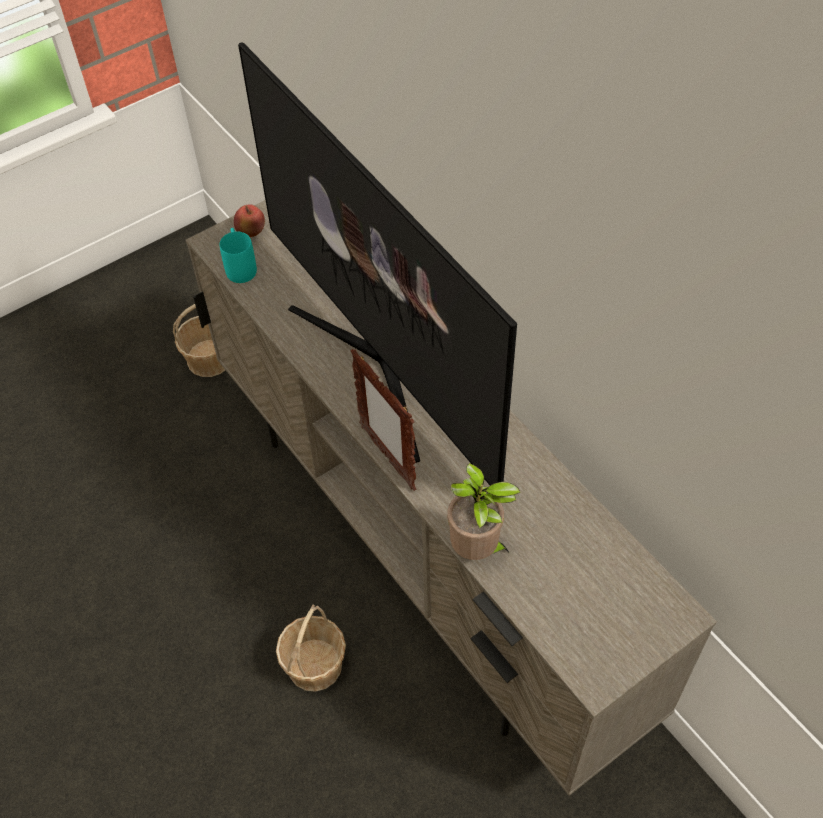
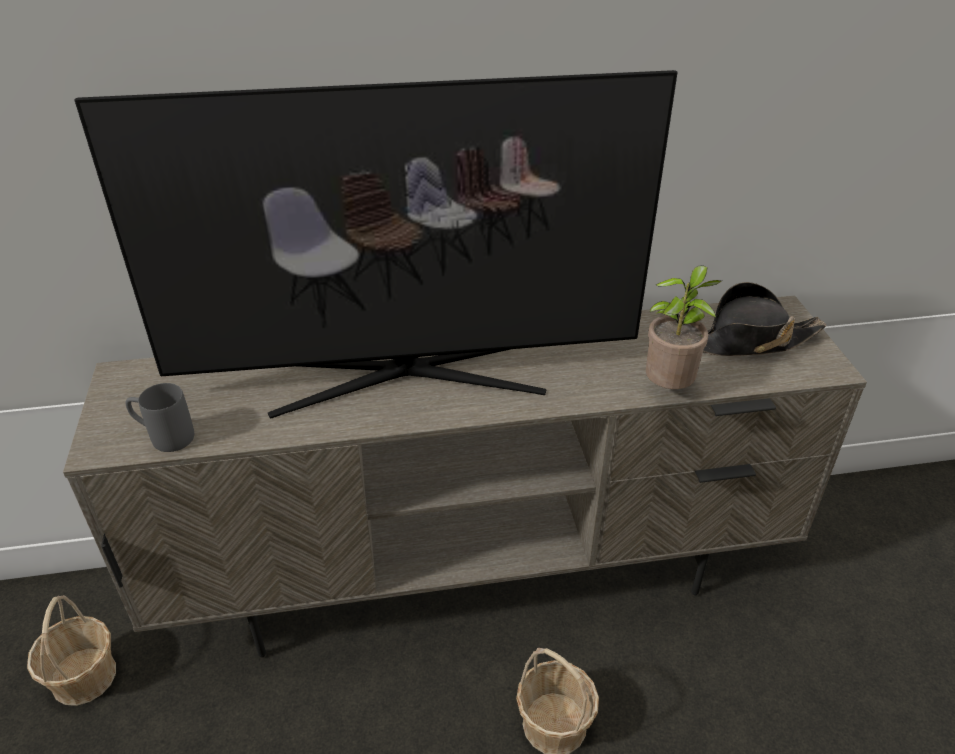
camera: 65 degrees left, 15 degrees down
turquoise mug [220,228,257,283] -> grey mug [125,383,194,452]
apple [234,204,265,237] -> none
picture frame [350,349,416,491] -> none
none -> black hat [703,282,826,356]

